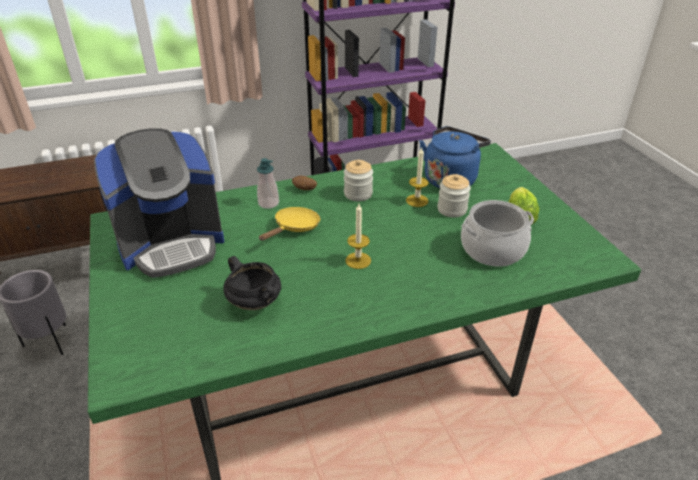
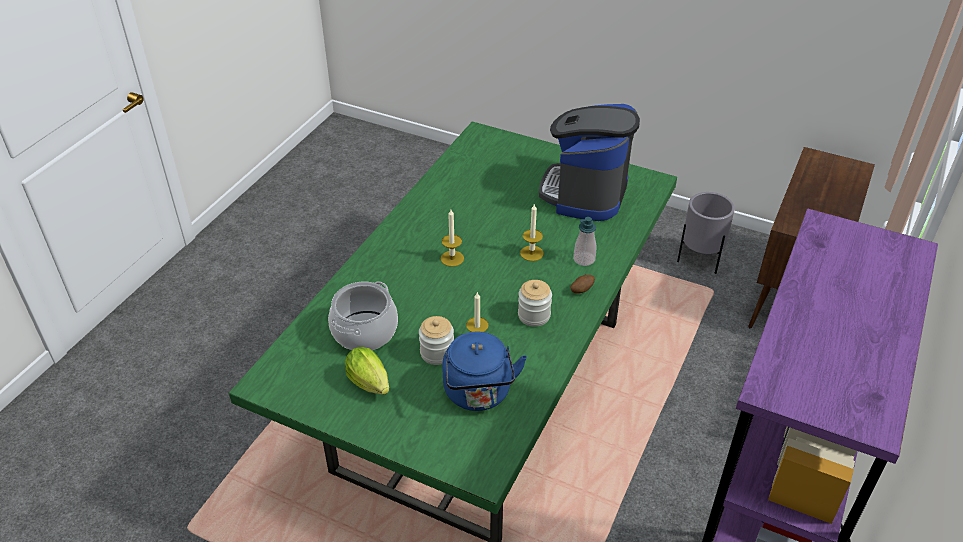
camera: 135 degrees right, 5 degrees up
black cooking pot [223,256,281,310] -> none
yellow frying pan [259,207,320,241] -> candle [520,204,544,261]

